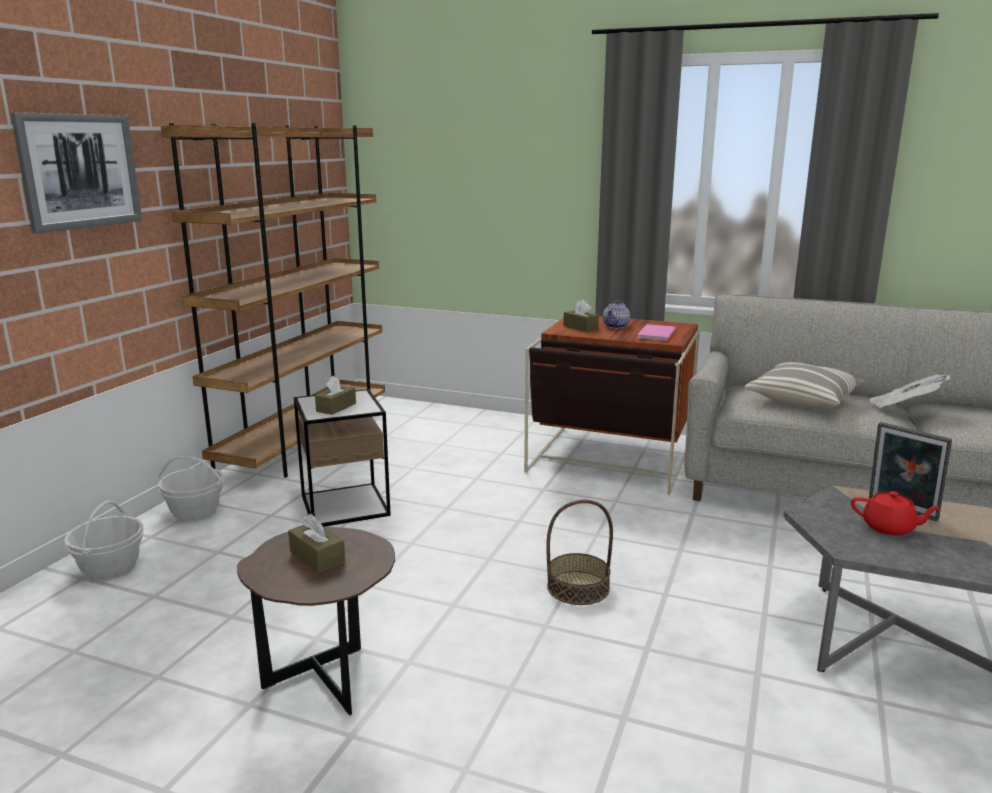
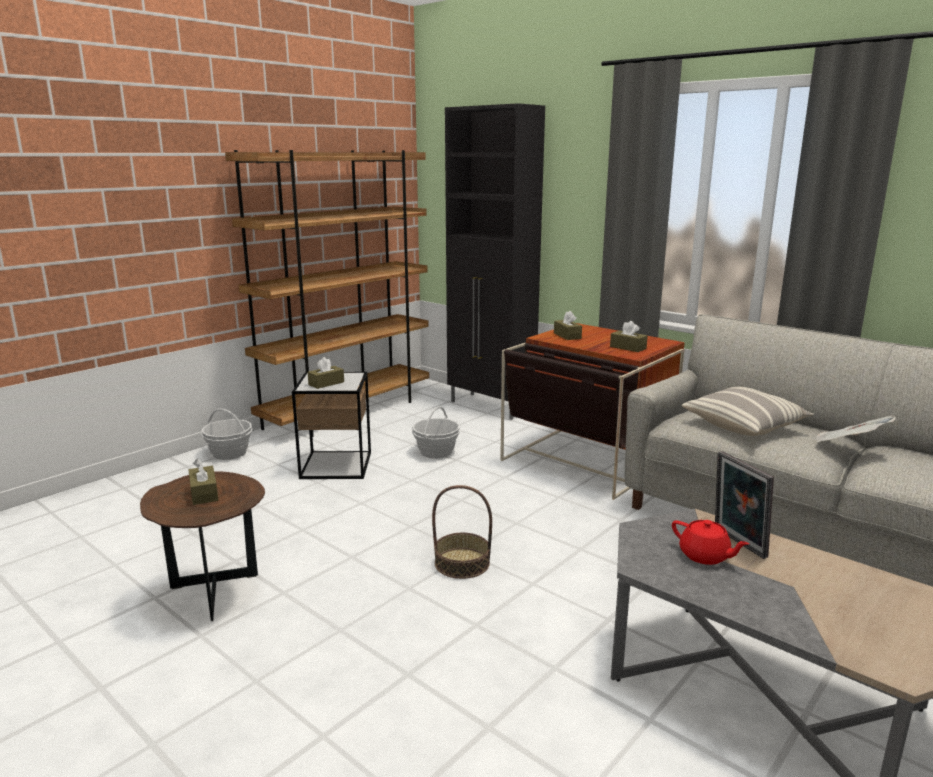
camera: 20 degrees right, 0 degrees up
picture [10,112,142,234] -> none
basket [64,500,144,581] -> basket moved to [412,406,460,458]
teapot [603,300,630,329] -> none
pink book [637,324,676,341] -> brown tissue box [610,321,648,352]
none -> black cabinet [445,103,545,420]

